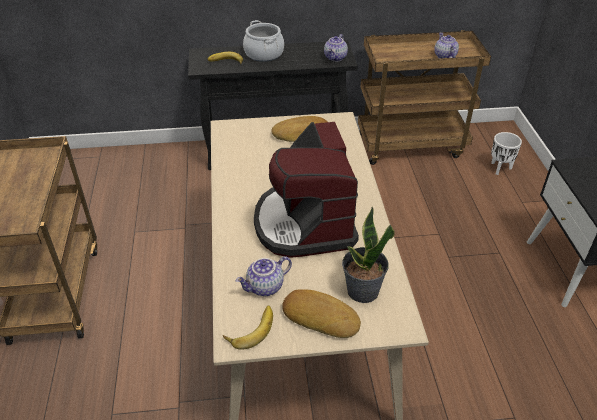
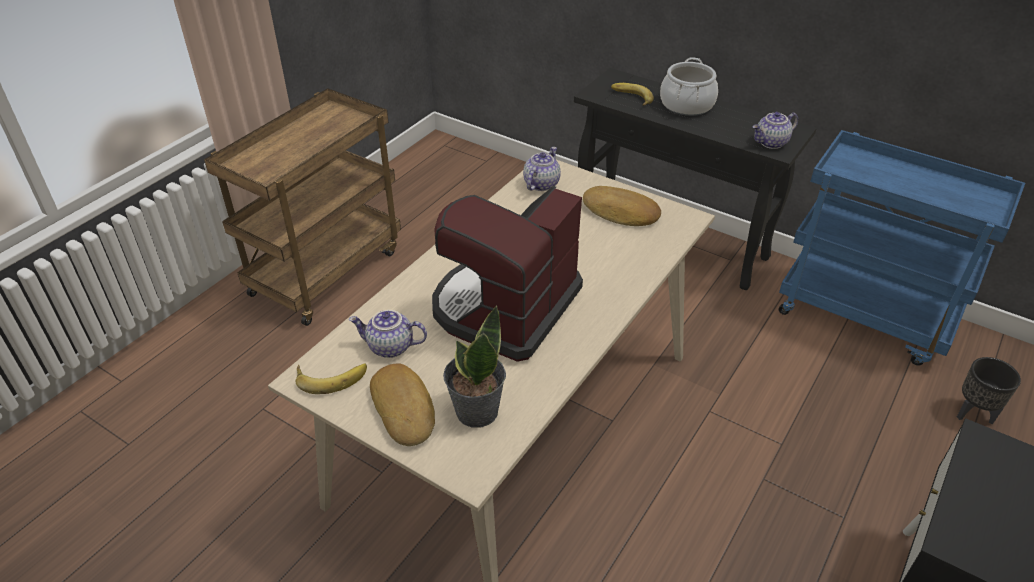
camera: 40 degrees right, 0 degrees up
brown cart [358,30,491,165] -> blue cart [778,130,1025,366]
teapot [434,33,459,58] -> teapot moved to [523,147,561,191]
white planter [491,132,522,175] -> black planter [957,357,1021,424]

